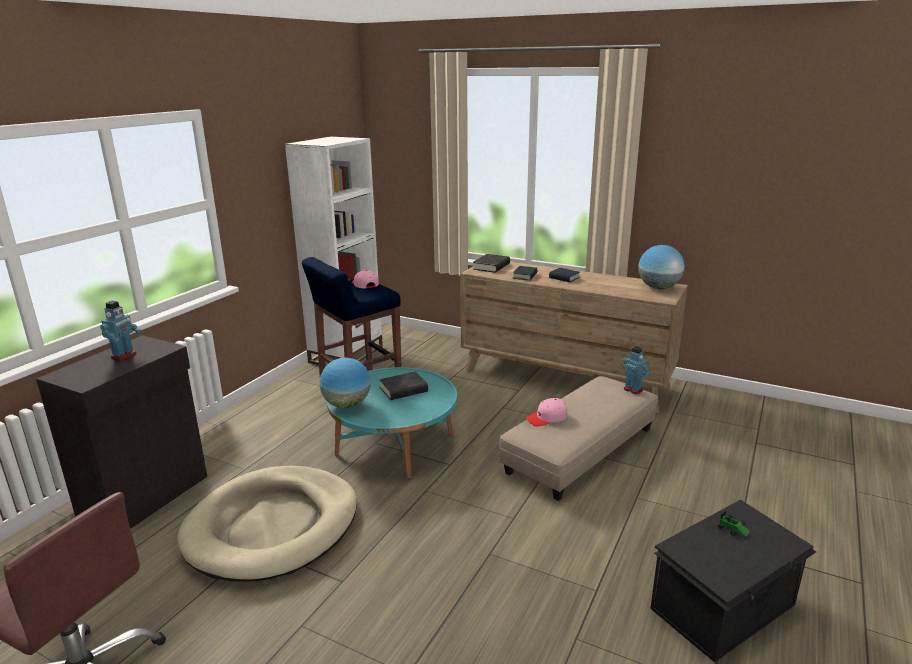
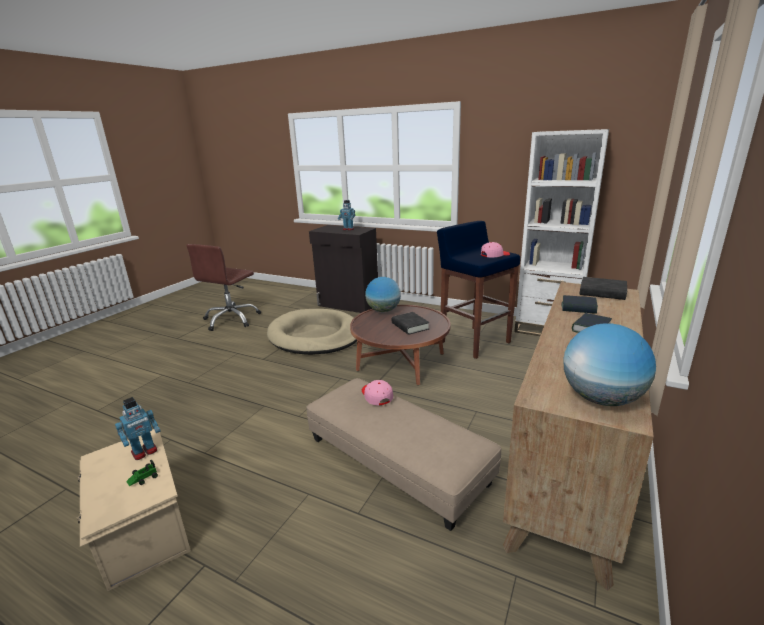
camera: 90 degrees right, 0 degrees up
turquoise coffee table [327,367,457,479] -> brown coffee table [350,305,451,385]
toy robot [623,346,652,394] -> toy robot moved to [115,397,161,460]
black storage box [650,500,816,663] -> beige storage box [77,429,191,591]

